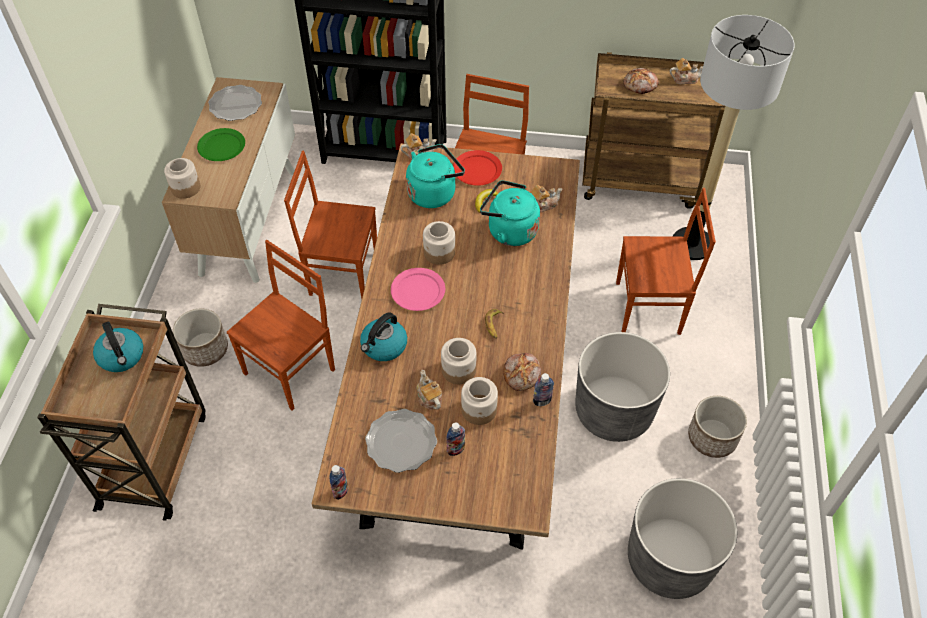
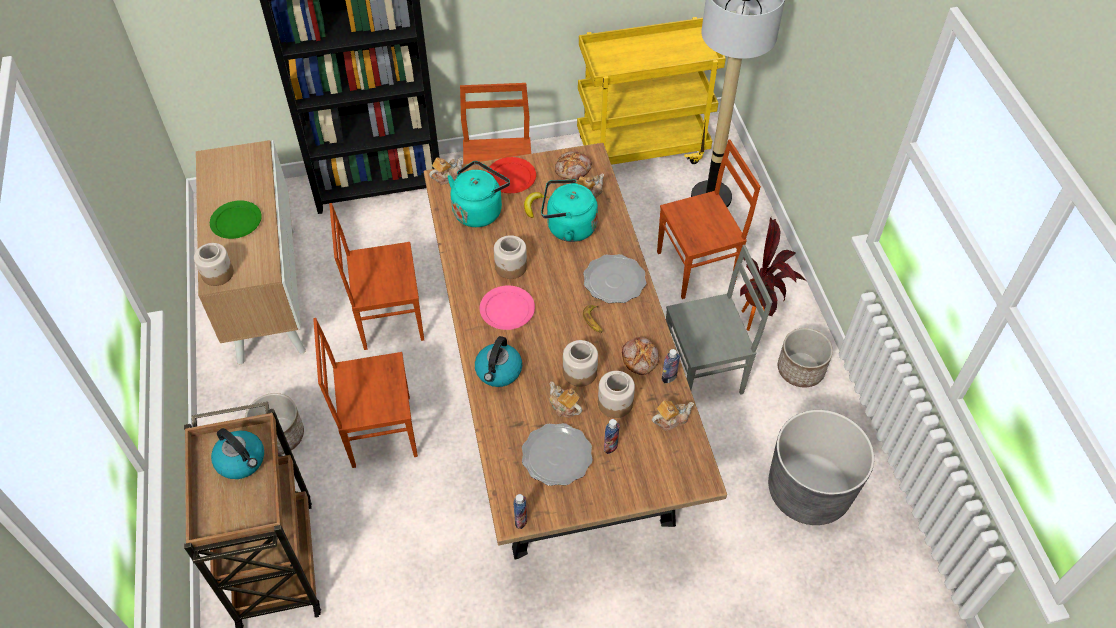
camera: 20 degrees left, 0 degrees up
plate [208,85,262,121] -> plate moved to [583,254,646,303]
brown chair [227,240,335,411] -> brown chair turned 120 degrees counterclockwise [313,318,418,468]
grey planter [575,332,670,442] -> grey chair [666,245,773,395]
brown cart [582,52,725,209] -> yellow cart [577,17,726,165]
bread [623,68,659,94] -> bread moved to [555,151,592,180]
teapot [669,58,703,84] -> teapot moved to [652,400,694,430]
none -> potted plant [740,218,806,331]

